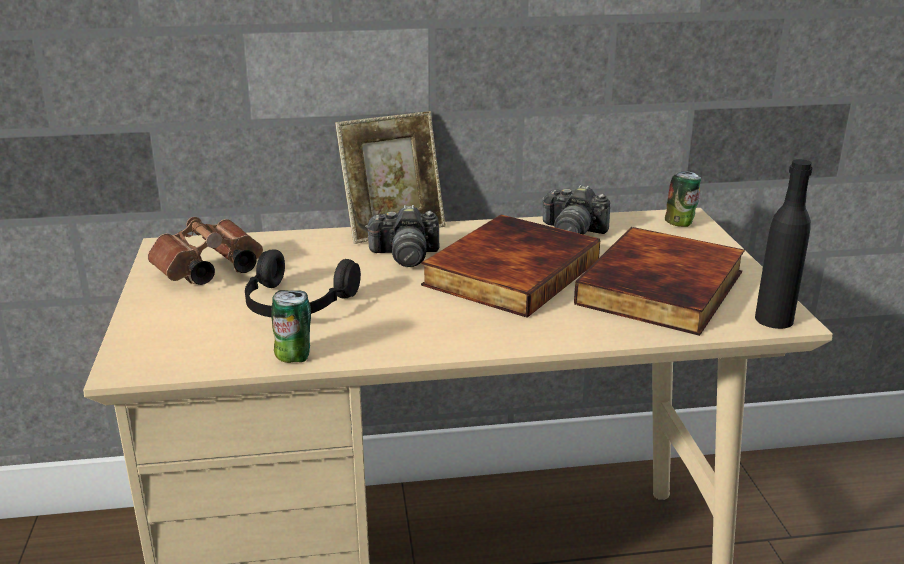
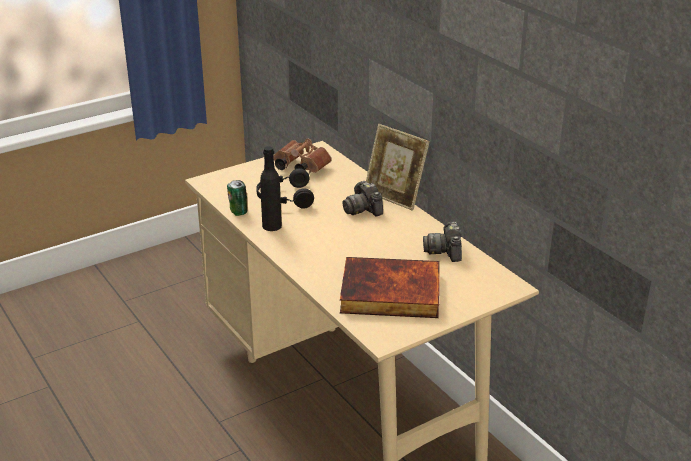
camera: 65 degrees right, 5 degrees up
book [421,215,600,318] -> none
can [665,171,701,227] -> none
black bottle [755,159,813,329] -> black bottle moved to [260,146,282,231]

